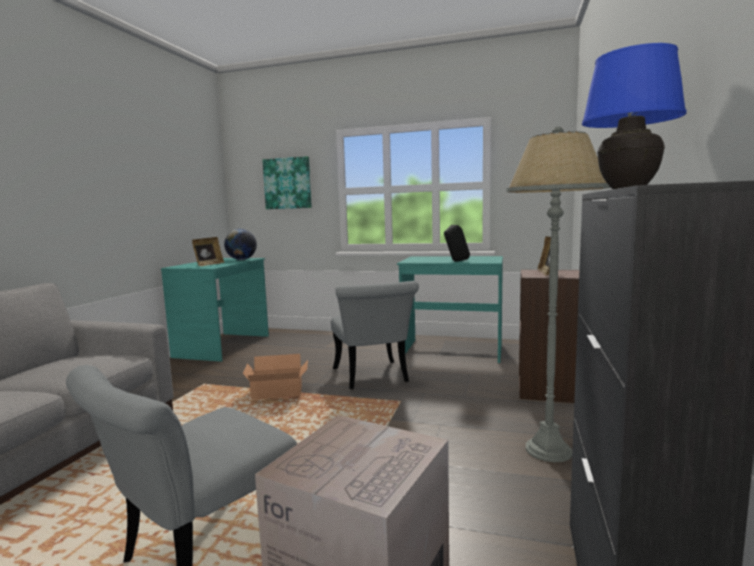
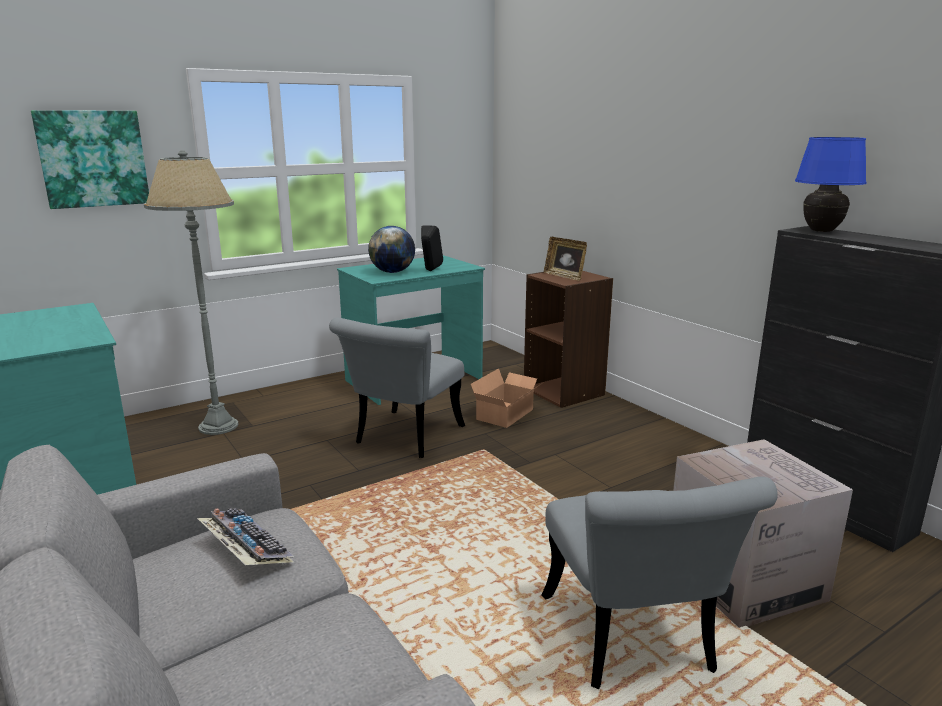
camera: 50 degrees left, 10 degrees up
picture frame [192,237,224,266] -> none
globe [224,229,257,260] -> globe moved to [368,226,415,273]
cardboard box [243,354,308,400] -> cardboard box moved to [471,368,544,428]
grey chair [331,281,419,389] -> grey chair turned 90 degrees clockwise [329,318,465,458]
grey floor lamp [507,127,611,463] -> grey floor lamp moved to [144,150,239,435]
none -> keyboard [197,508,294,565]

